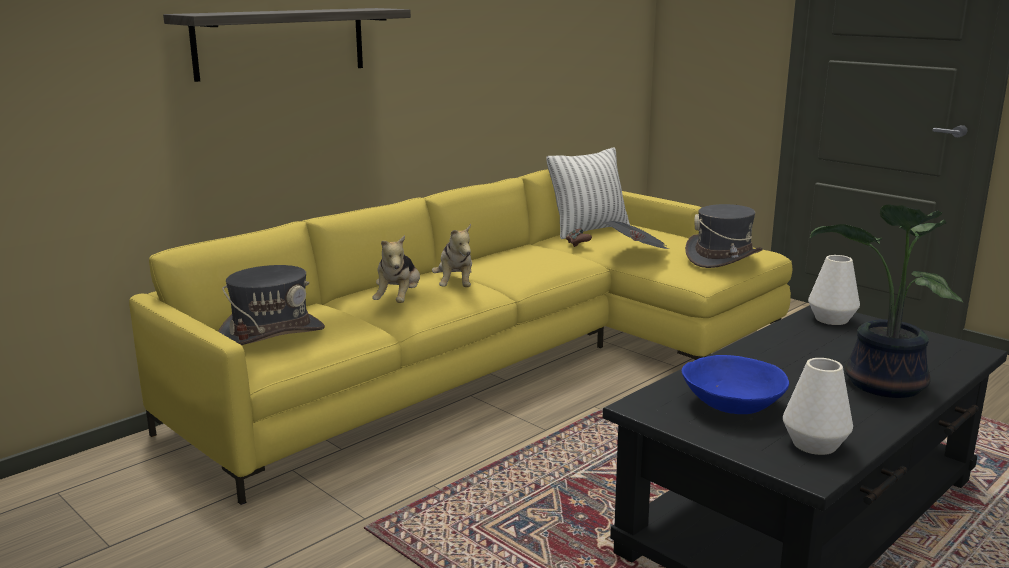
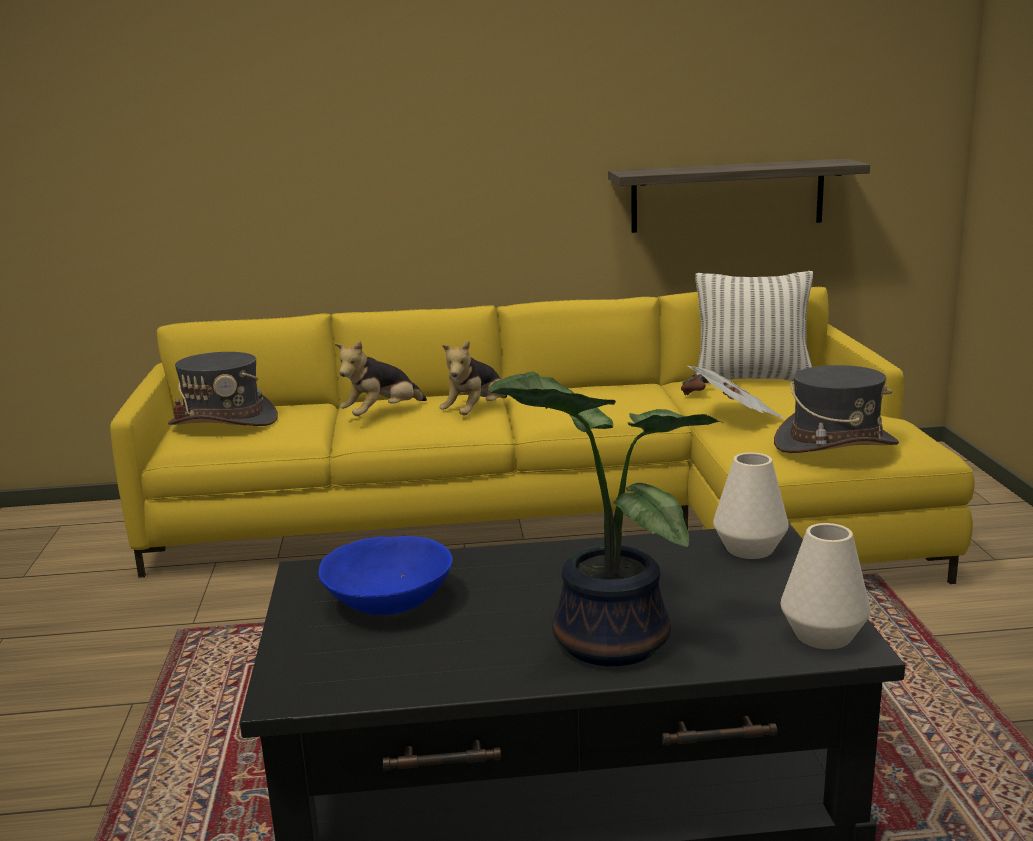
camera: 40 degrees right, 0 degrees up
shelf [163,8,411,82] -> shelf moved to [608,159,870,233]
white vase [783,358,853,455] -> white vase moved to [781,523,871,649]

